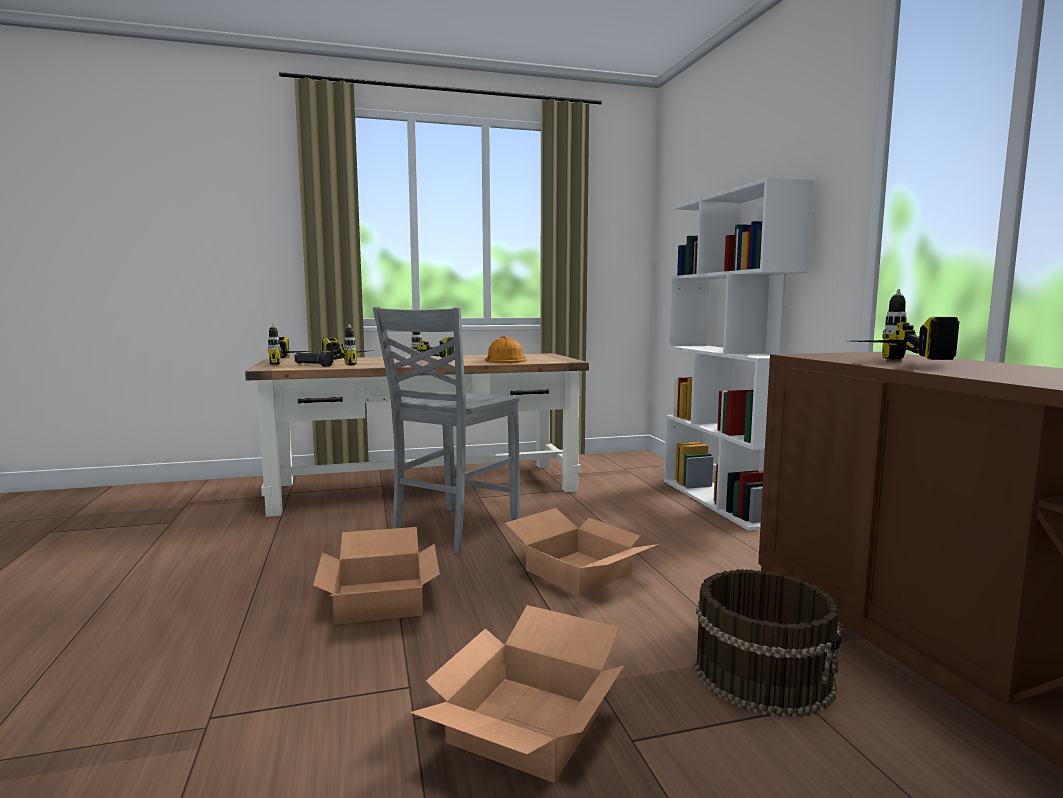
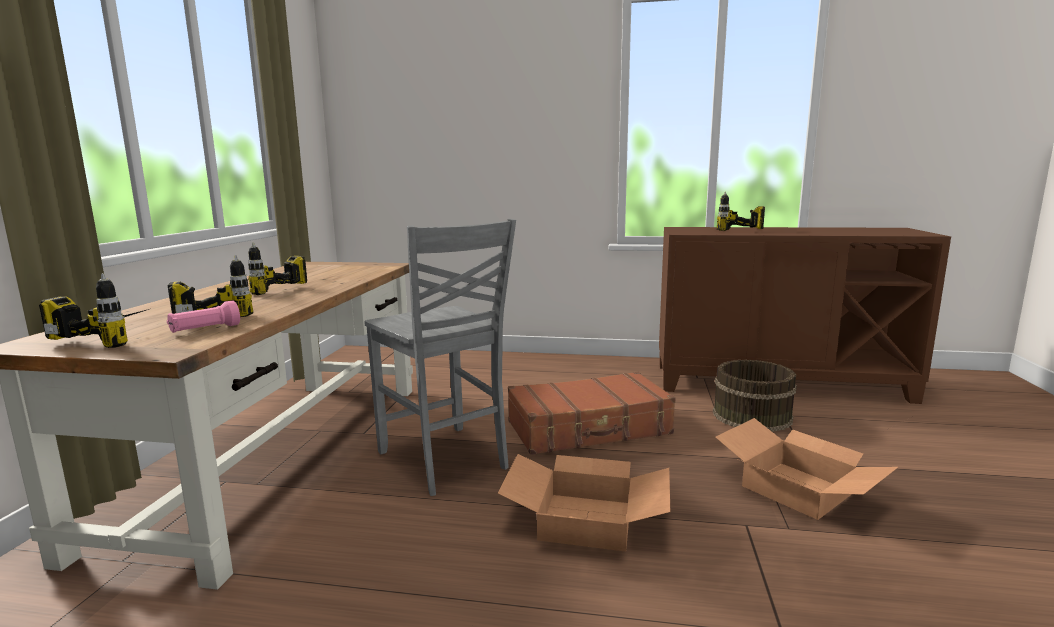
camera: 65 degrees left, 5 degrees up
black flashlight [295,351,334,367] -> pink flashlight [167,301,240,333]
orange hard hat [484,336,527,363] -> none
cardboard box [505,508,659,596] -> brown suitcase [508,371,676,455]
white bookcase [664,177,814,531] -> none

